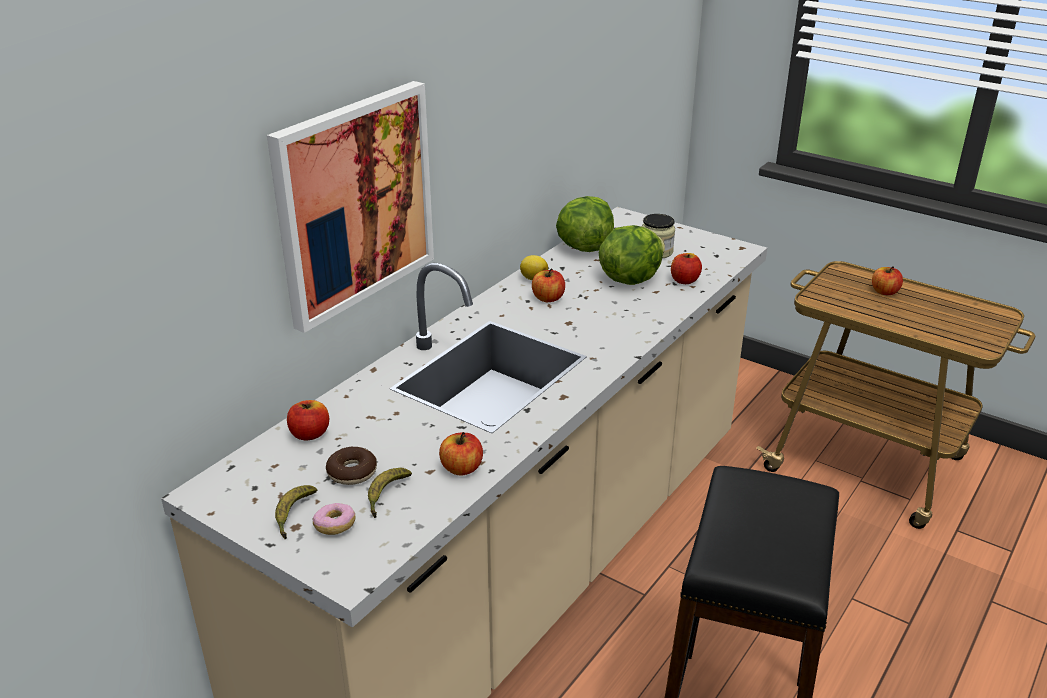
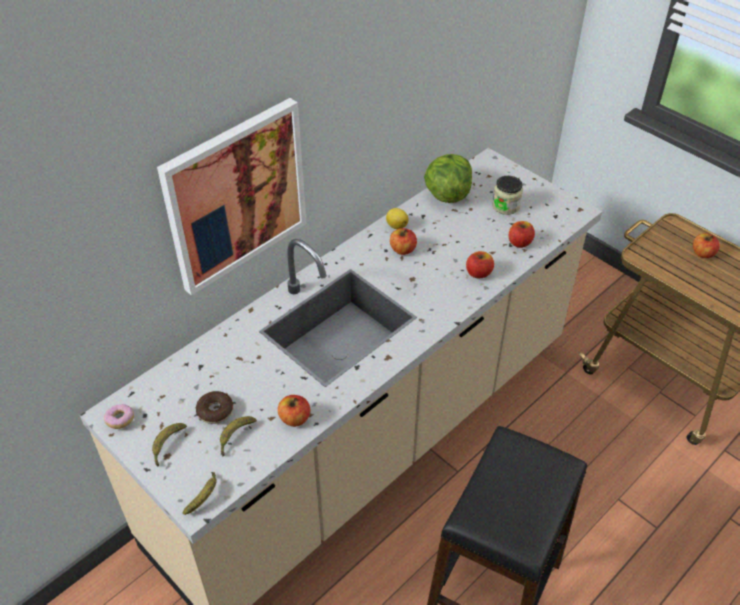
camera: 10 degrees right, 15 degrees up
apple [287,400,329,441] -> apple moved to [466,251,494,278]
donut [313,503,356,535] -> donut moved to [104,404,134,429]
lettuce [599,225,665,285] -> none
none -> banana [183,472,217,515]

